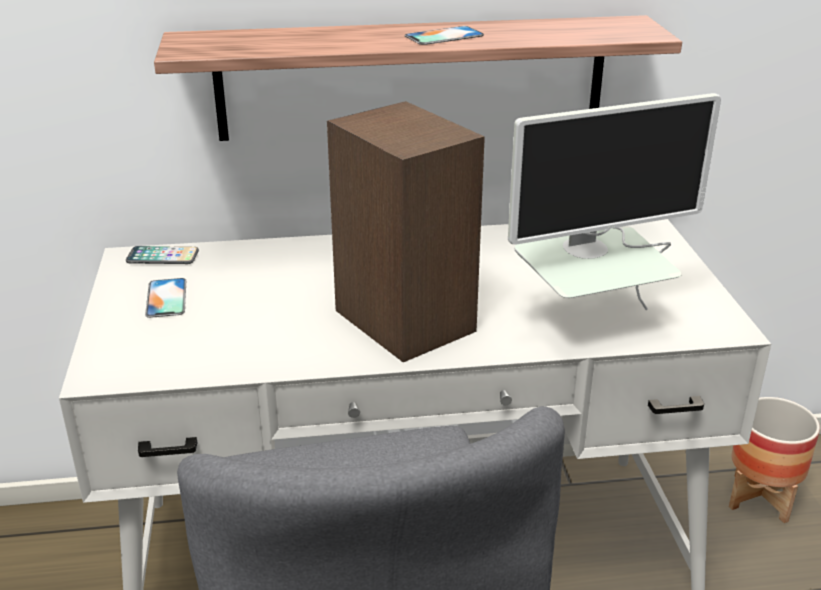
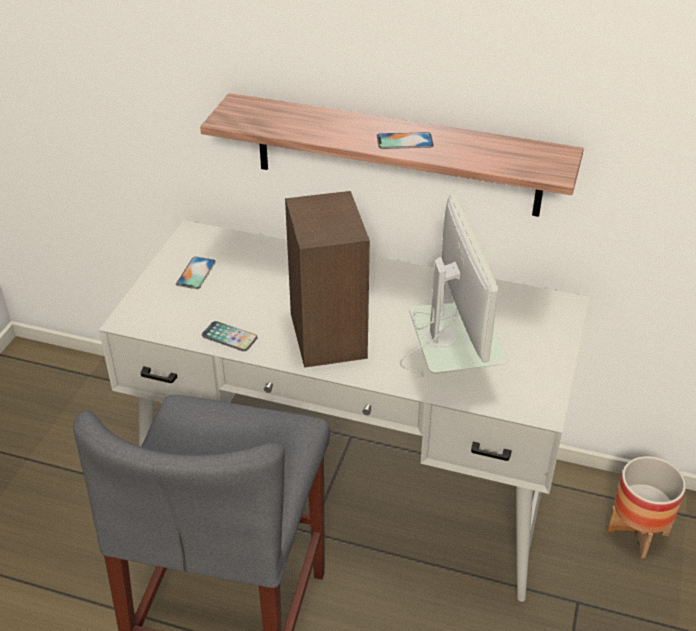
camera: 25 degrees right, 10 degrees up
phone [126,246,199,264] -> phone moved to [202,321,258,351]
monitor [508,93,721,310] -> monitor turned 105 degrees counterclockwise [400,194,508,379]

